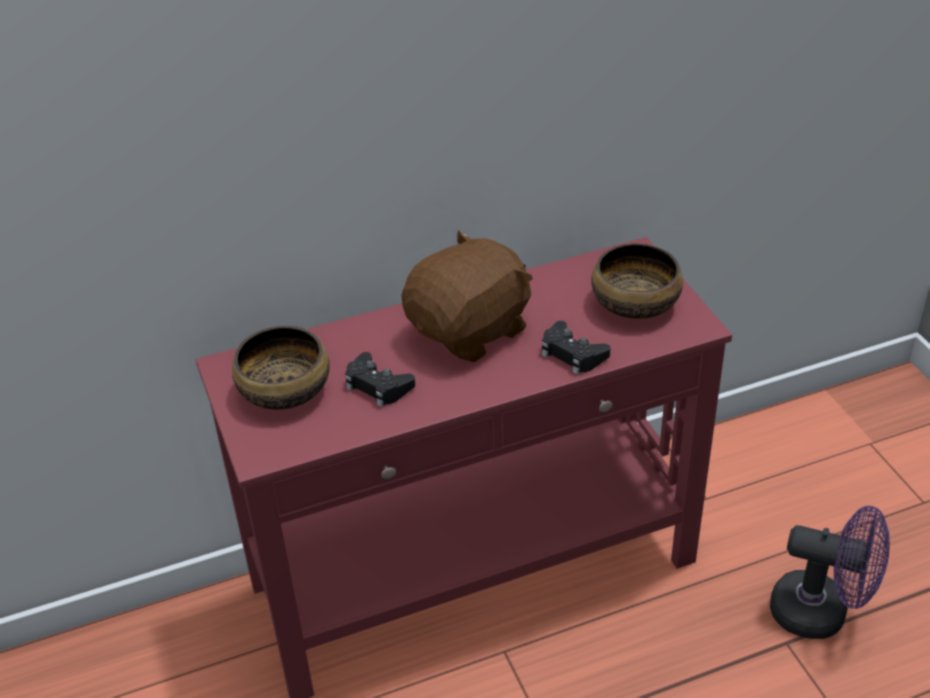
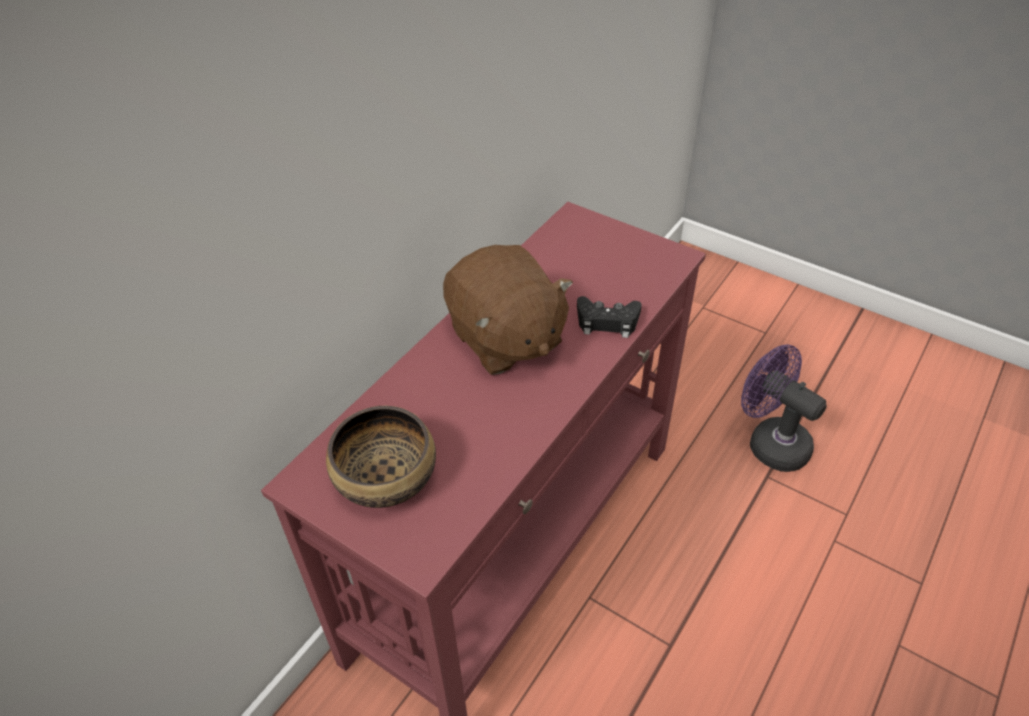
camera: 35 degrees left, 5 degrees up
black game controller [345,352,415,407] -> none
brown plush toy [401,231,533,362] -> brown plush toy turned 135 degrees clockwise [443,245,573,375]
bowl [591,243,683,319] -> none
purple fan [770,506,890,639] -> purple fan turned 120 degrees counterclockwise [741,345,827,472]

